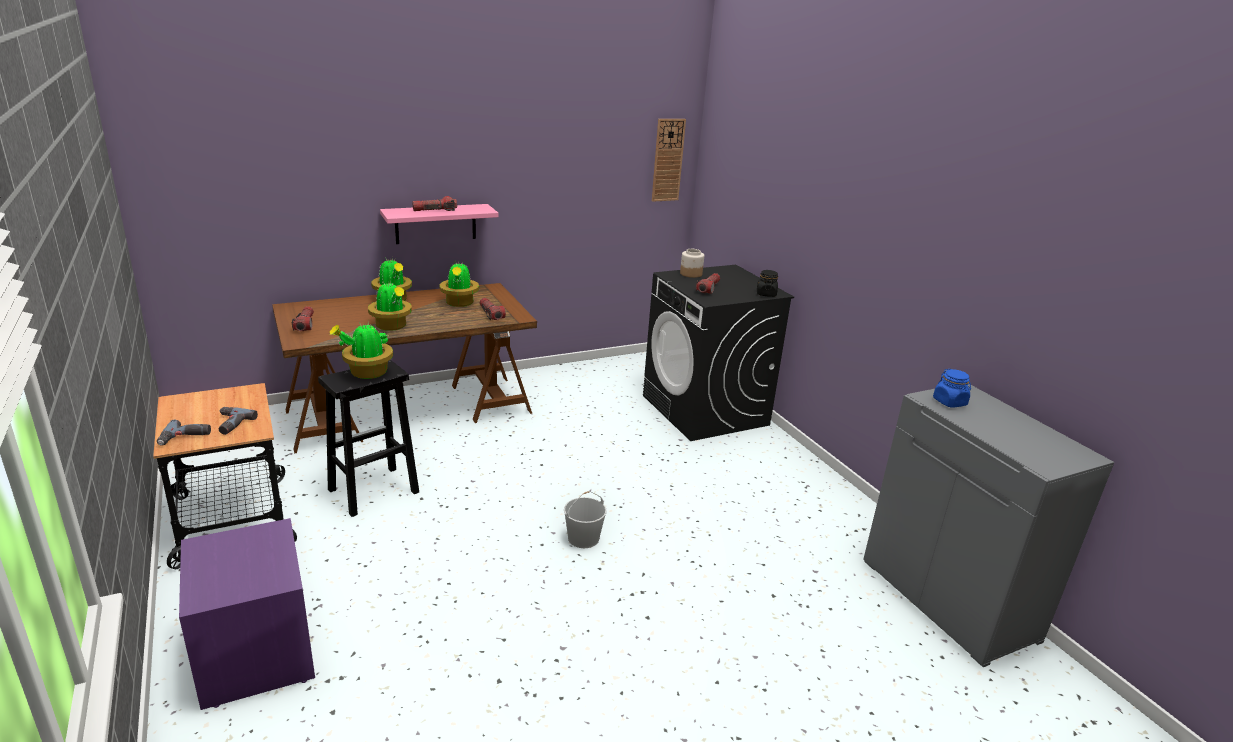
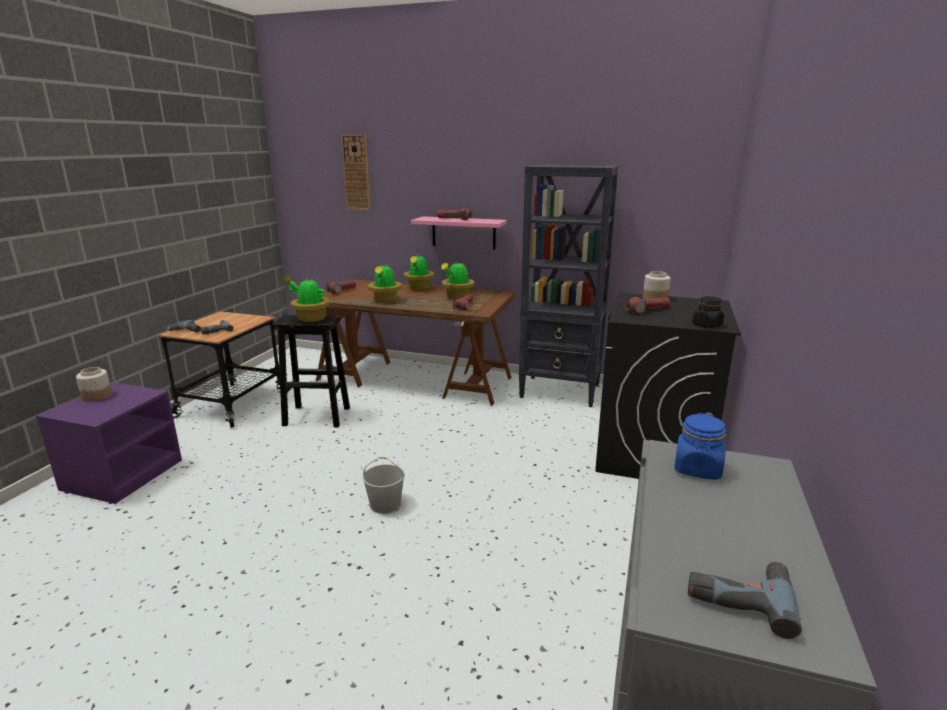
camera: 45 degrees right, 5 degrees down
wall clock [652,119,686,202] -> wall clock moved to [341,134,371,210]
none -> jar [76,367,112,402]
none -> black bookcase [519,164,618,407]
none -> power drill [688,562,802,639]

